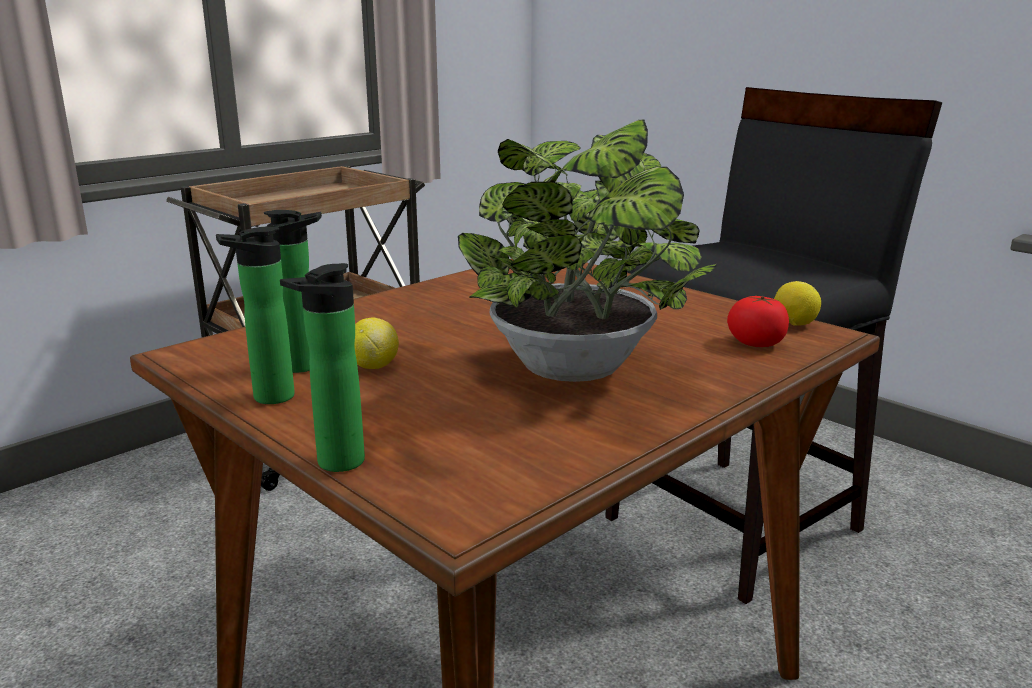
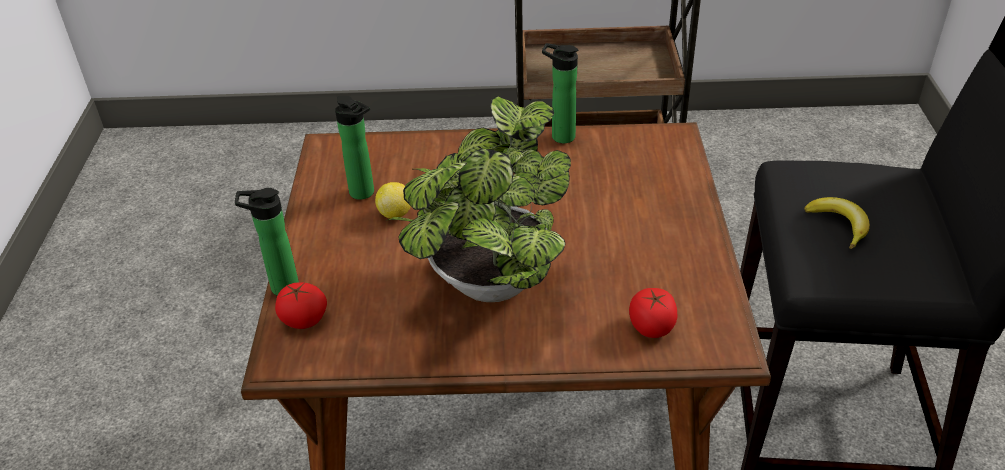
camera: 45 degrees right, 20 degrees up
bottle [216,227,295,404] -> bottle moved to [542,43,578,143]
lemon [774,281,821,326] -> none
none -> tomato [275,282,327,329]
none -> banana [804,197,870,249]

